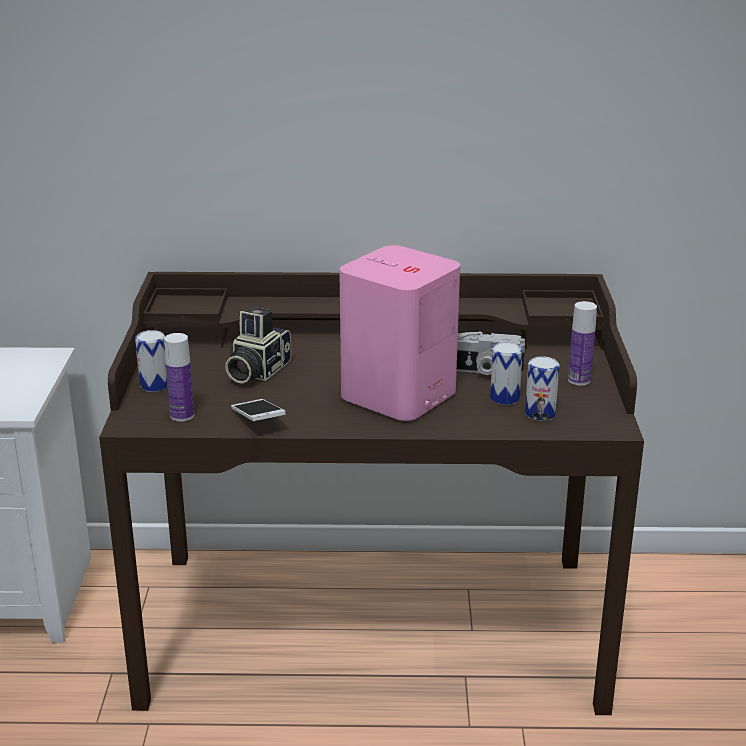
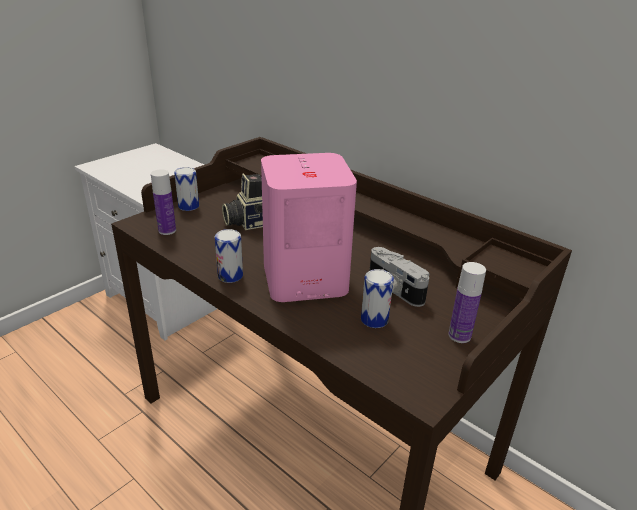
camera: 40 degrees right, 5 degrees up
phone [231,399,286,421] -> none
can [525,356,560,421] -> can moved to [215,229,243,283]

